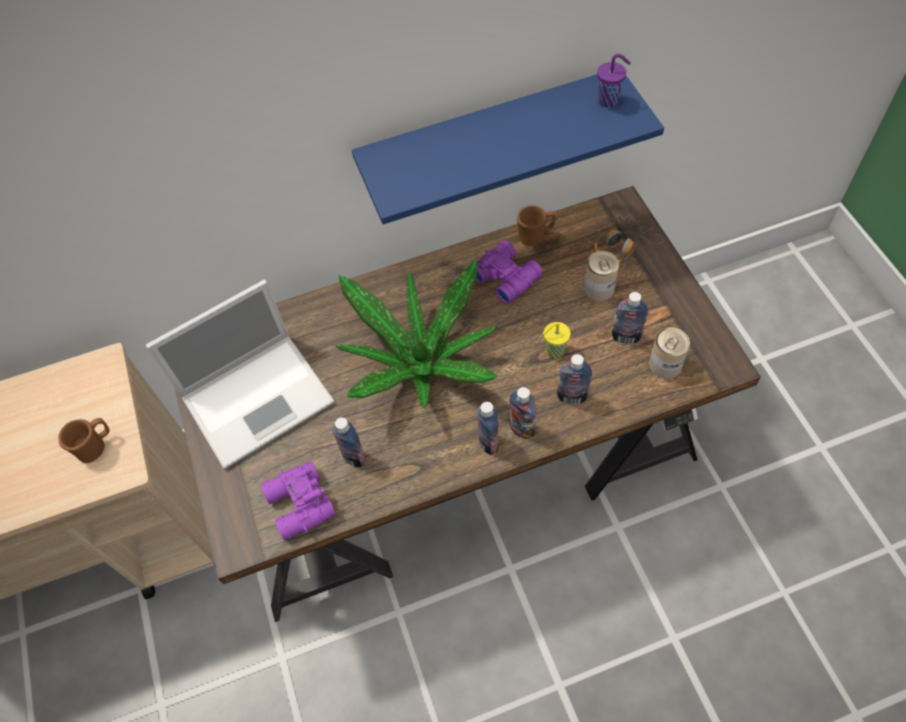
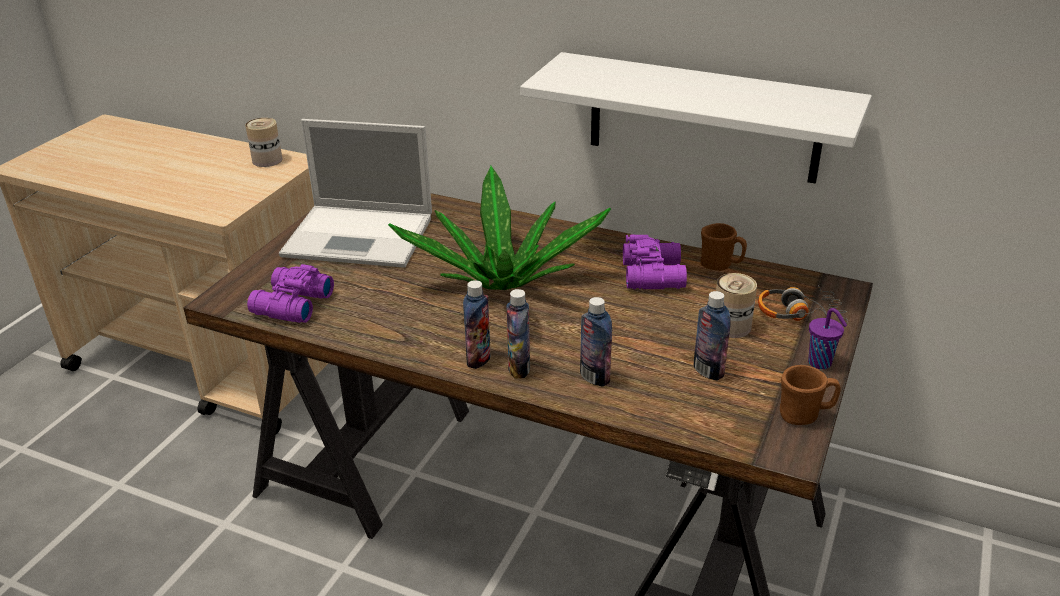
camera: 40 degrees right, 25 degrees down
brown mug [58,418,110,463] -> brown mug moved to [780,365,841,425]
bottle [332,418,366,467] -> none
blue shelf [352,74,664,224] -> white shelf [520,52,872,184]
yellow cup [543,322,570,359] -> none
purple cup [597,54,631,108] -> purple cup moved to [808,308,847,369]
can [649,327,690,379] -> can moved to [245,118,282,167]

